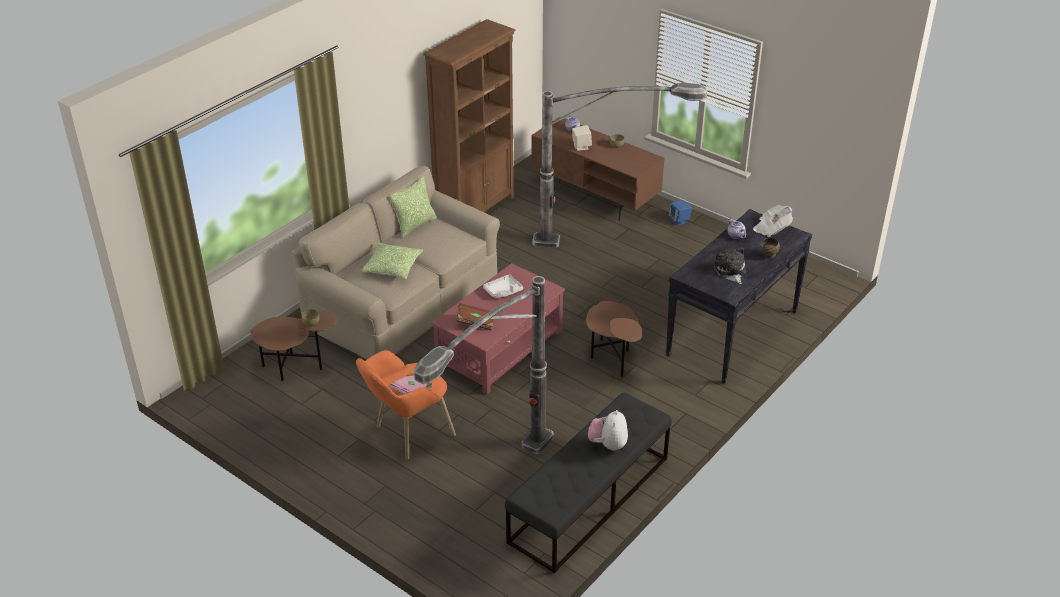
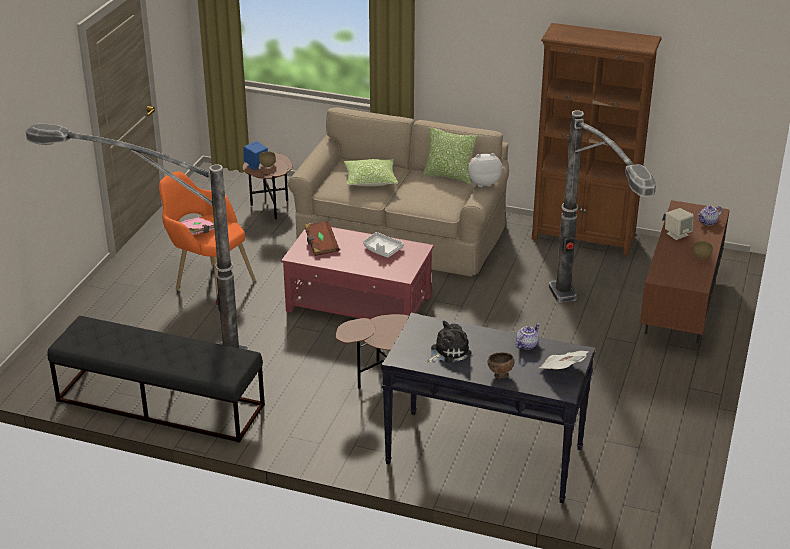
camera: 70 degrees right, 5 degrees down
plush toy [588,410,628,451] -> plush toy moved to [468,153,502,187]
blue speaker [669,200,692,226] -> blue speaker moved to [244,141,268,170]

